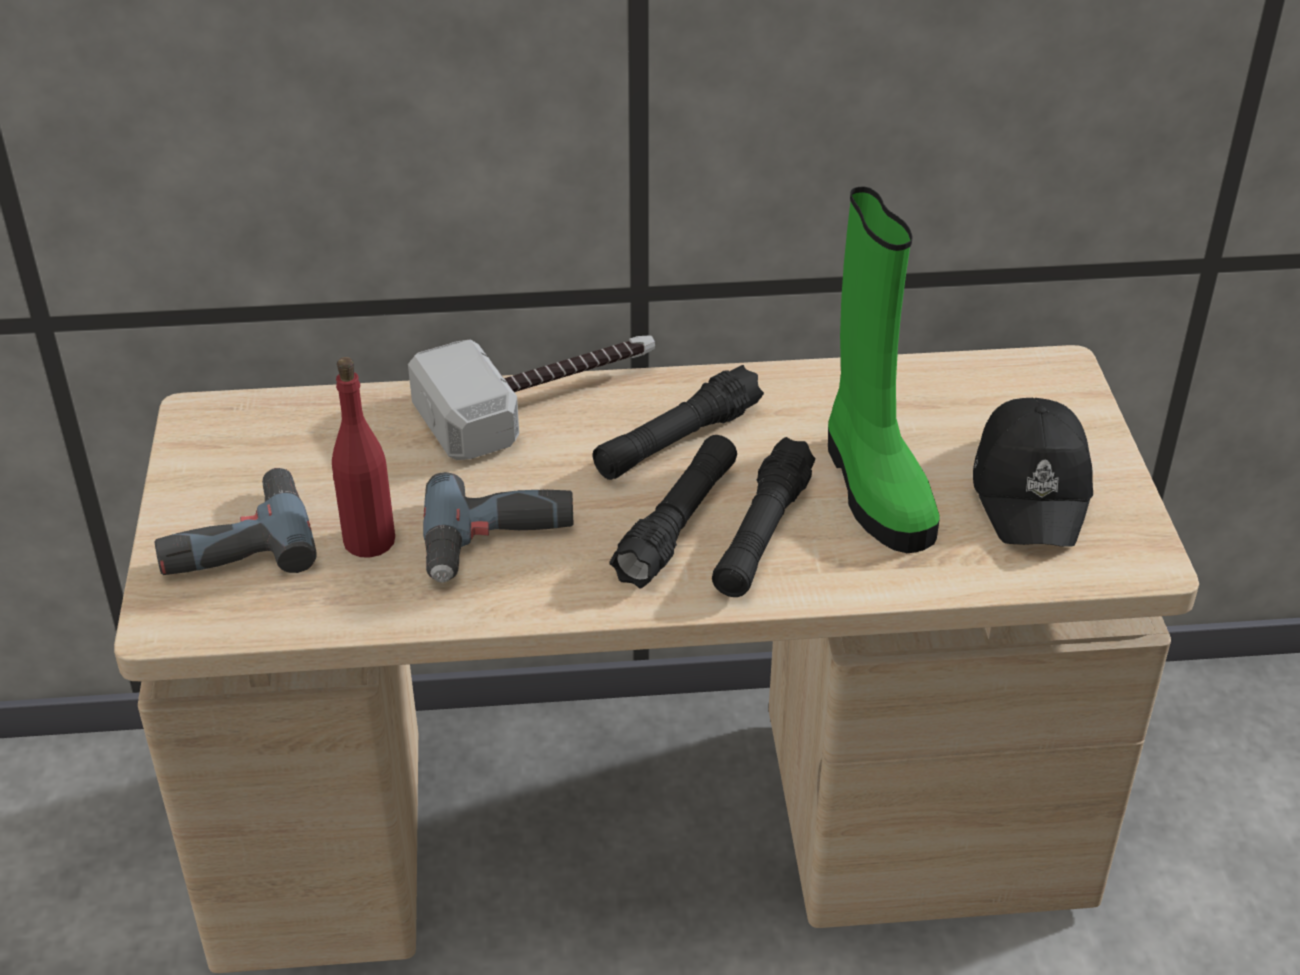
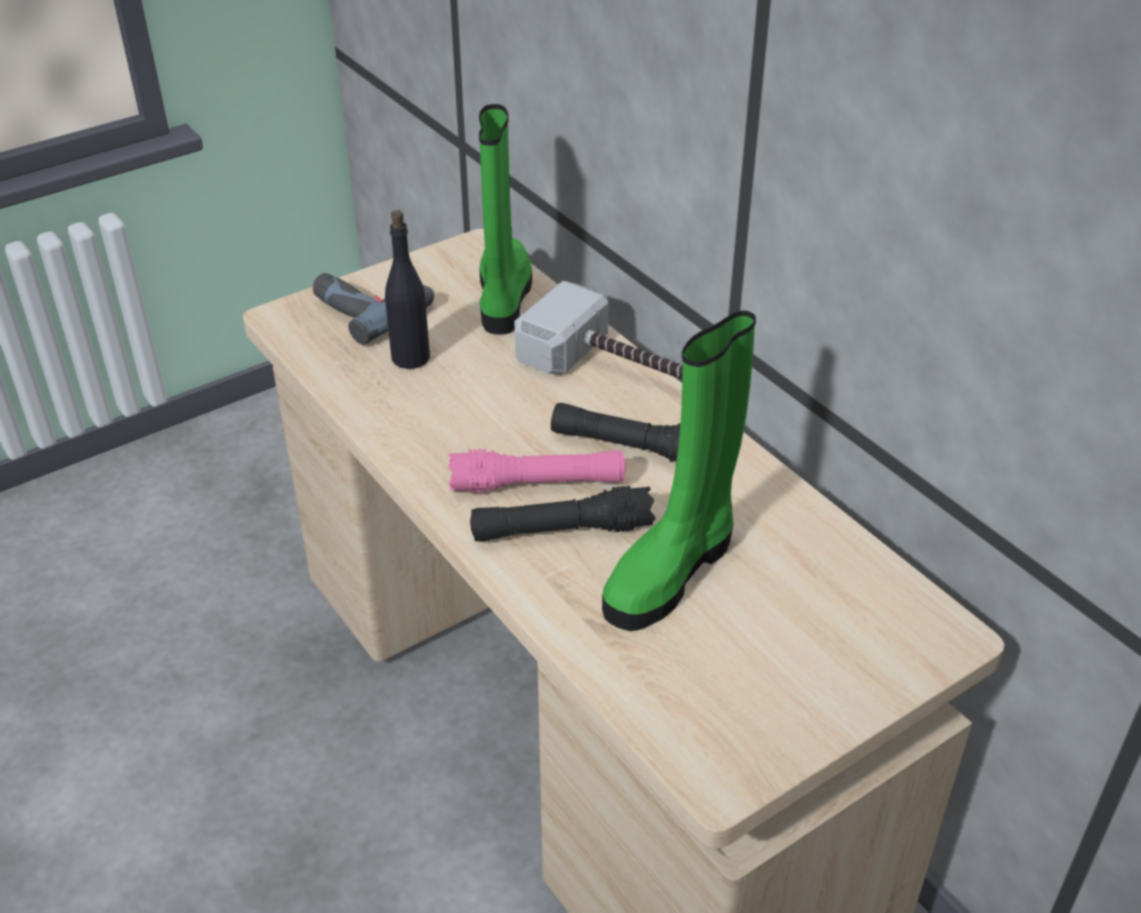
camera: 60 degrees right, 0 degrees up
red bottle [332,357,395,557] -> black bottle [385,210,430,369]
power drill [423,472,574,583] -> none
black flashlight [609,435,737,589] -> pink flashlight [449,449,626,493]
black cap [973,398,1093,547] -> none
none -> green boot [479,104,532,335]

